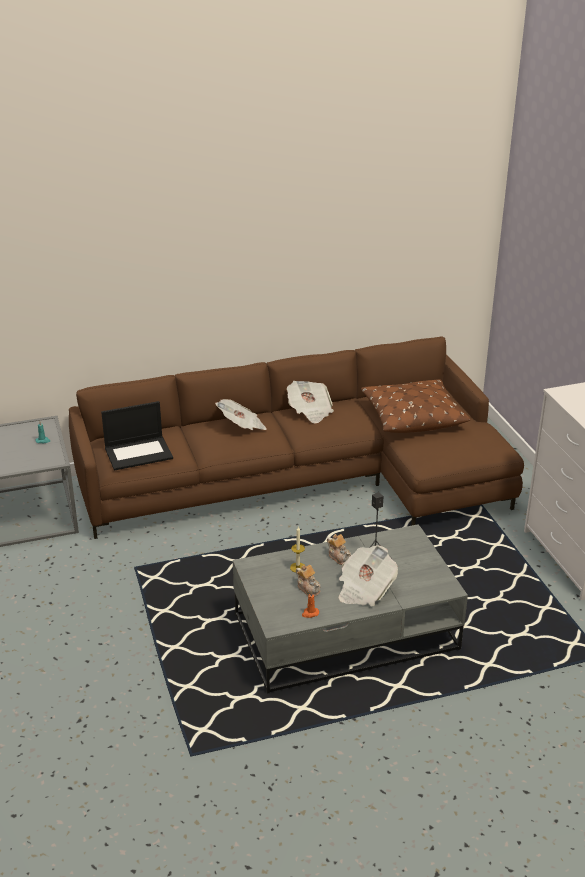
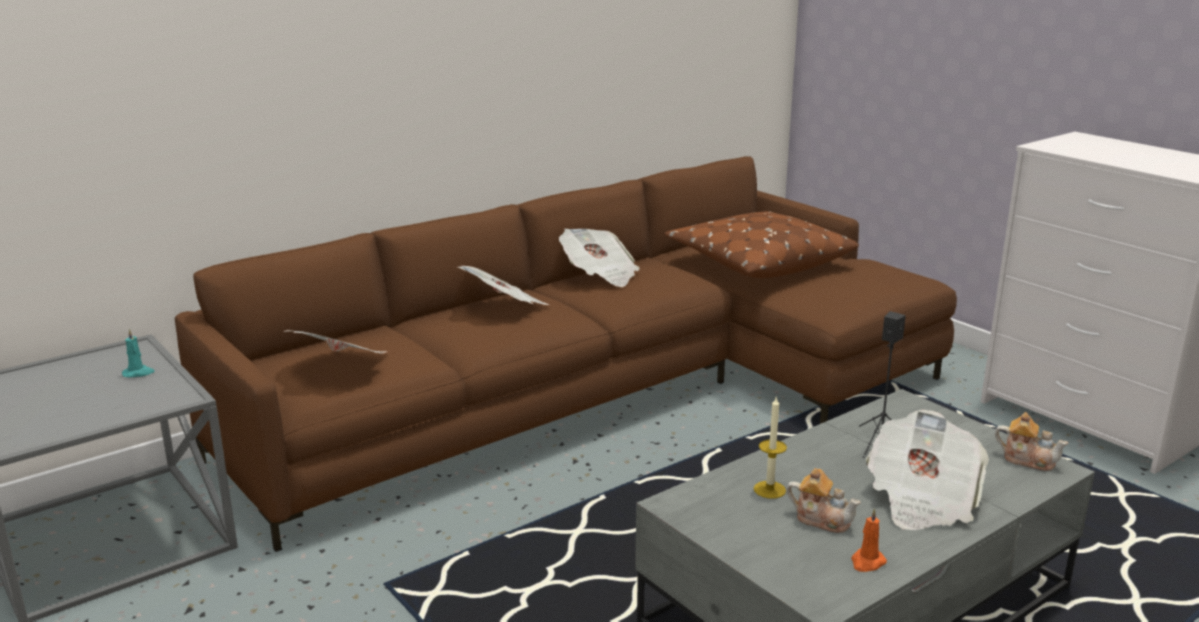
camera: 20 degrees left, 10 degrees down
laptop [101,401,173,470] -> newspaper [284,330,388,354]
teapot [327,534,351,565] -> teapot moved to [995,412,1068,471]

